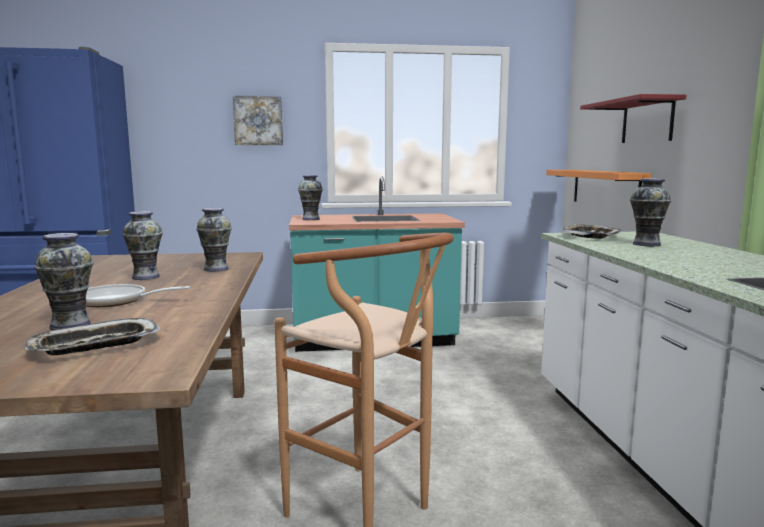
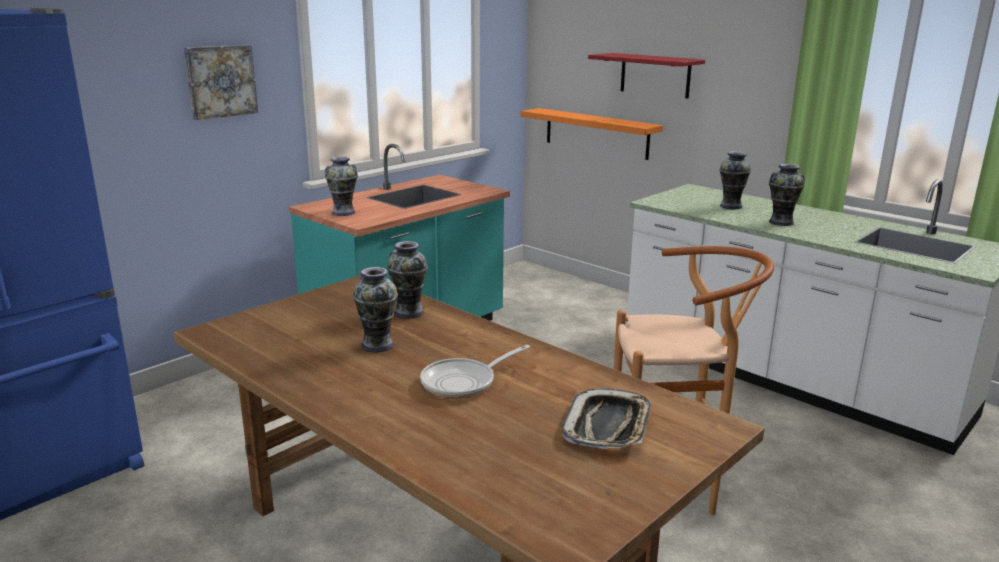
camera: 40 degrees left, 10 degrees up
vase [34,233,94,330] -> vase moved to [769,164,805,226]
tray [562,224,621,239] -> none

